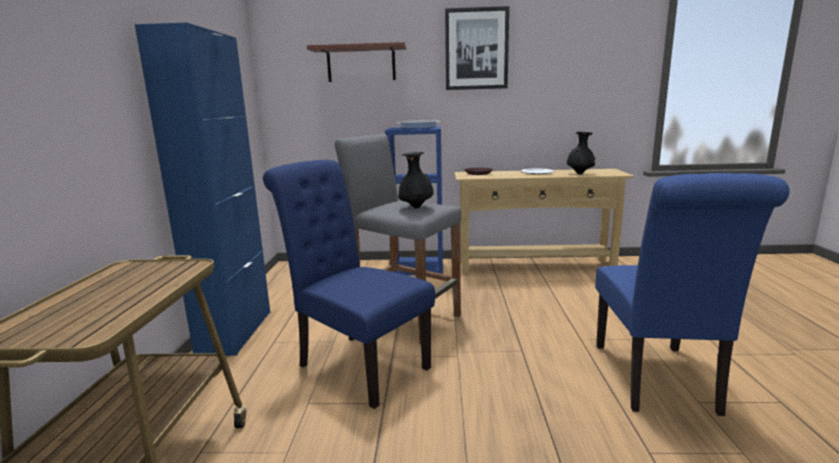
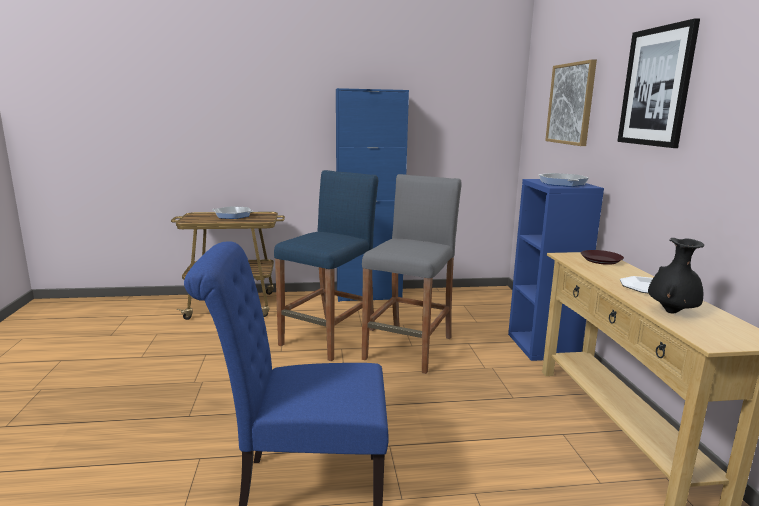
camera: 80 degrees right, 0 degrees up
blue chair [263,160,435,409] -> blue stool [274,170,378,361]
shelf [307,42,407,82] -> picture [545,59,597,146]
black vase [398,152,434,208] -> none
none -> frying pan [212,206,253,219]

